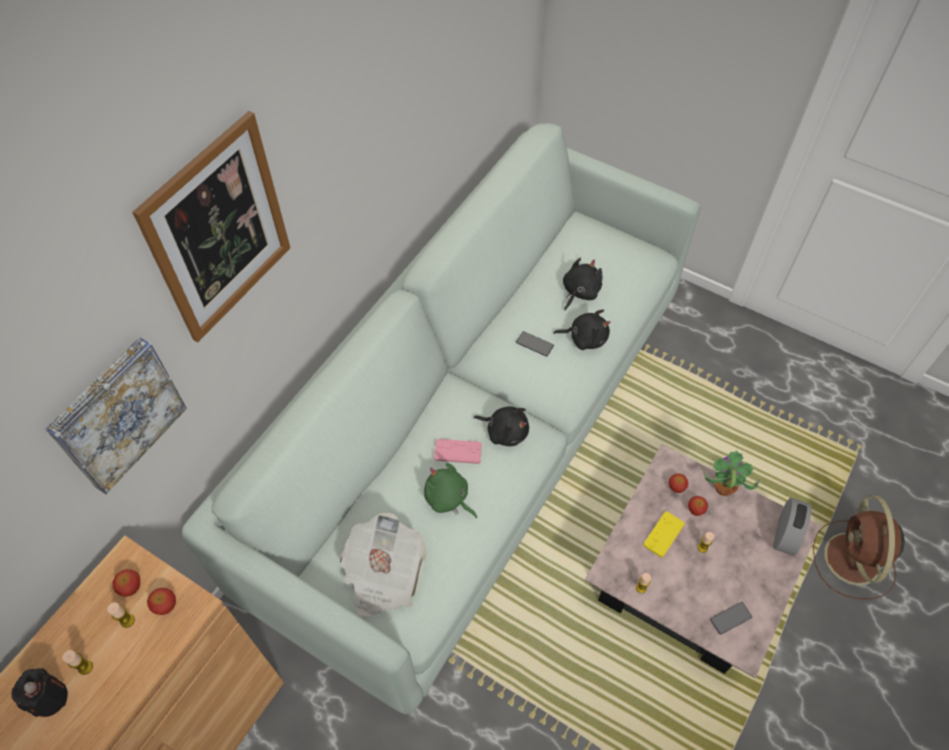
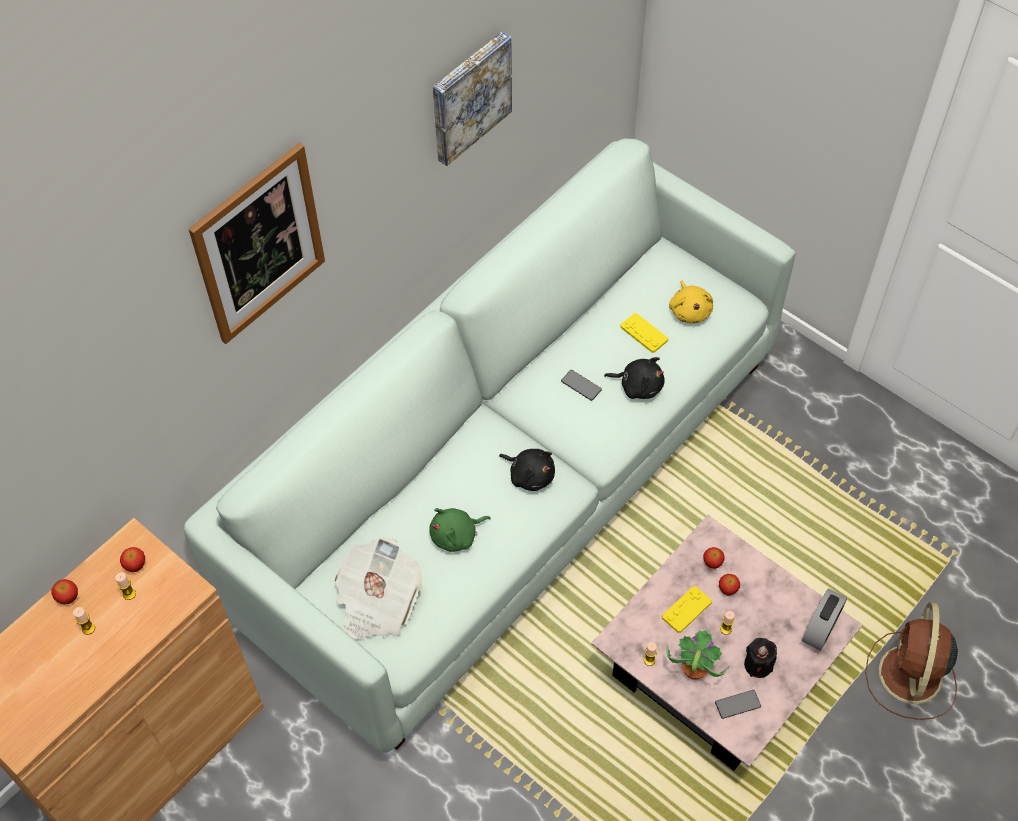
camera: 10 degrees right, 0 degrees up
black candle [11,668,68,717] -> black candle moved to [744,638,777,678]
picture [46,337,187,494] -> picture moved to [433,32,512,166]
apple [147,588,176,615] -> apple moved to [52,579,78,605]
green plush toy [424,463,477,518] -> green plush toy turned 75 degrees counterclockwise [429,508,491,552]
pink game controller [434,439,482,464] -> none
black plush toy [563,258,602,310] -> yellow game controller [620,313,668,353]
potted plant [702,450,760,496] -> potted plant moved to [667,630,730,680]
none -> yellow plush toy [669,280,713,323]

